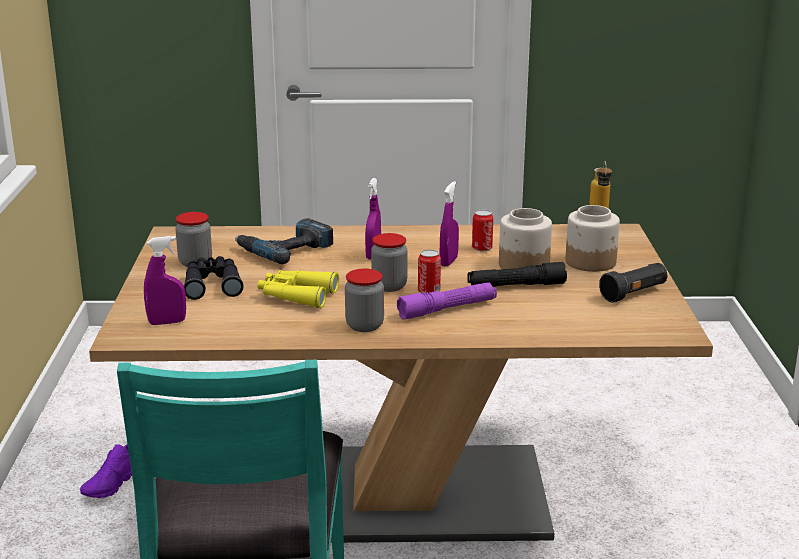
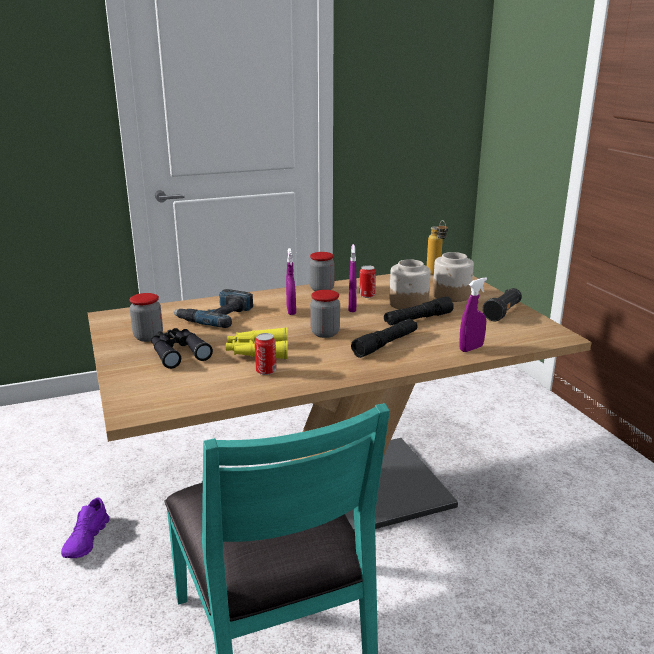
camera: 20 degrees left, 0 degrees up
purple spray bottle [144,236,186,325] -> purple spray bottle moved to [459,277,487,352]
jar [345,269,384,332] -> jar moved to [309,252,335,291]
purple flashlight [397,282,497,320] -> black flashlight [351,319,417,358]
can [418,249,441,293] -> can moved to [255,333,277,375]

